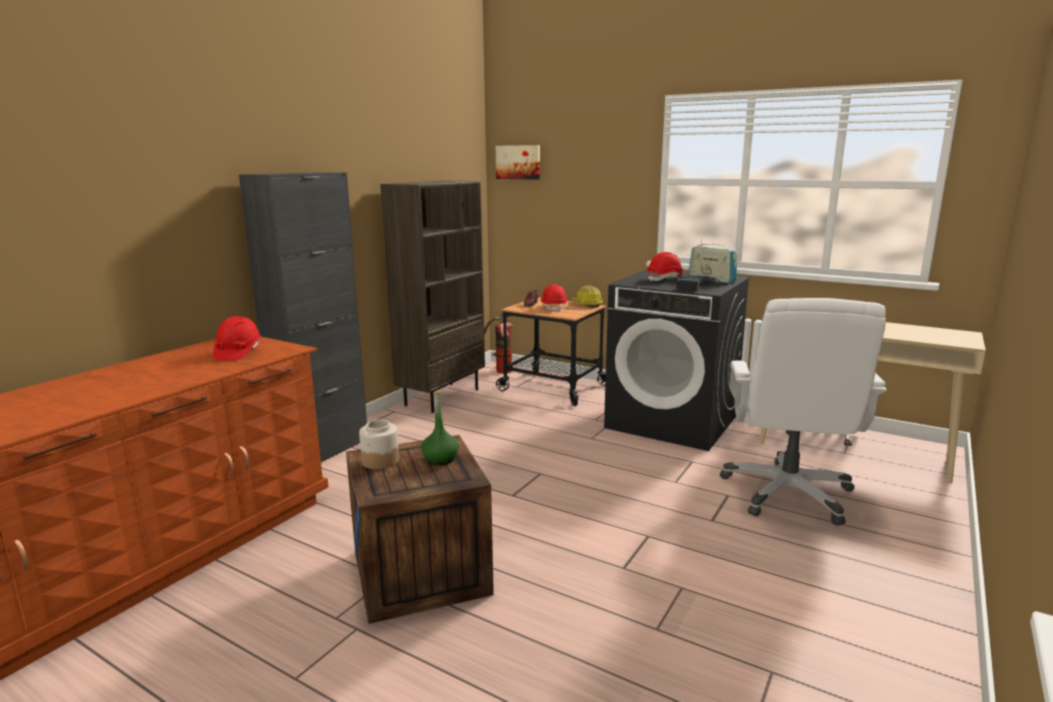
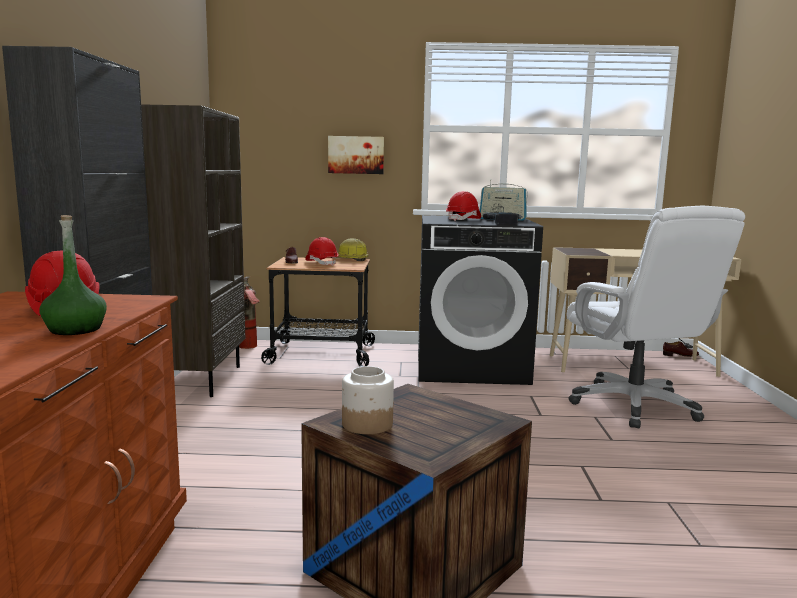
camera: 30 degrees left, 5 degrees down
green bottle [421,391,459,465] -> green bottle moved to [39,215,107,335]
picture [496,145,540,180] -> picture moved to [328,136,384,174]
none -> brown shoe [663,341,699,357]

